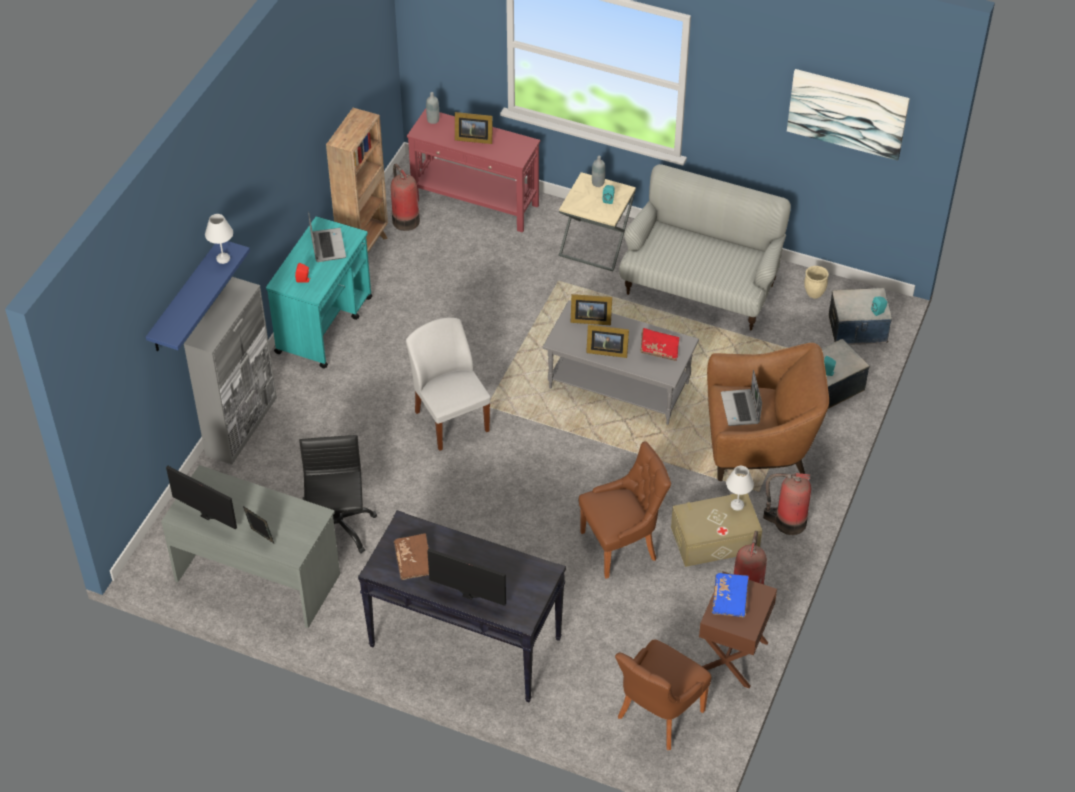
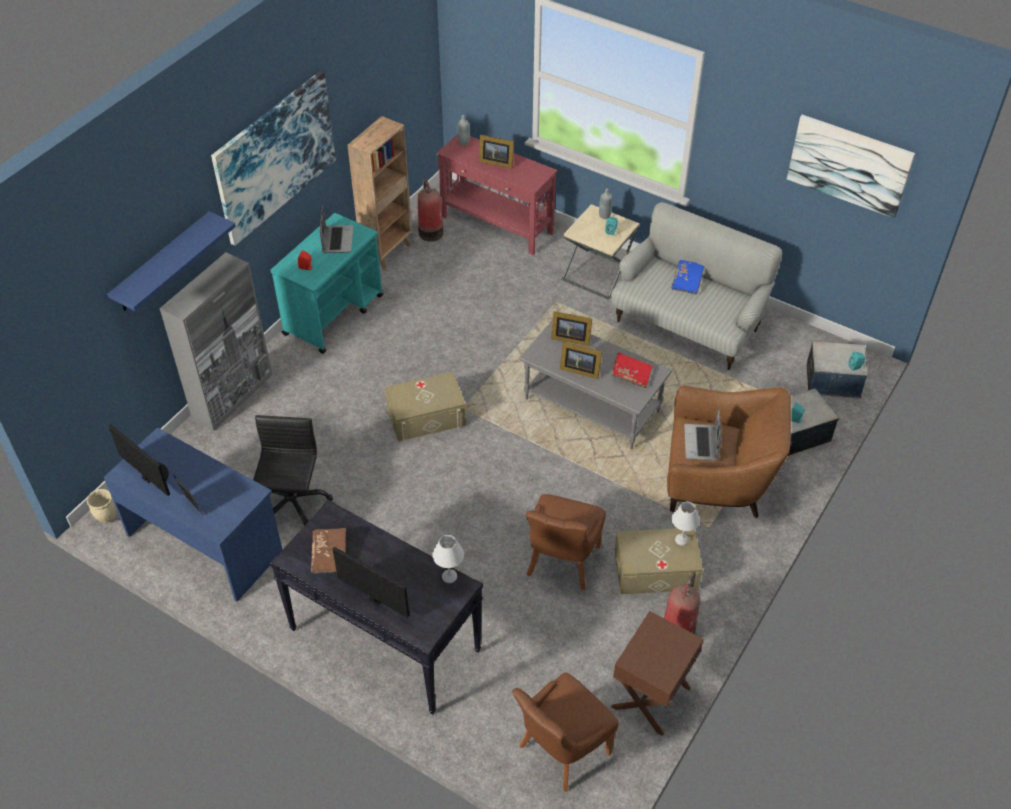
camera: 10 degrees right, 0 degrees up
grey desk [161,465,340,628] -> blue desk [104,427,283,602]
white table lamp [205,214,233,264] -> white table lamp moved to [432,535,464,583]
white chair [406,318,491,451] -> beige storage box [385,372,466,442]
brown chair [579,441,671,579] -> brown chair turned 120 degrees clockwise [526,494,606,591]
blue book [712,573,749,617] -> blue book moved to [671,260,704,295]
fire extinguisher [763,473,811,535] -> none
beige planter [804,266,829,299] -> beige planter moved to [87,489,116,523]
none -> picture [211,71,336,246]

